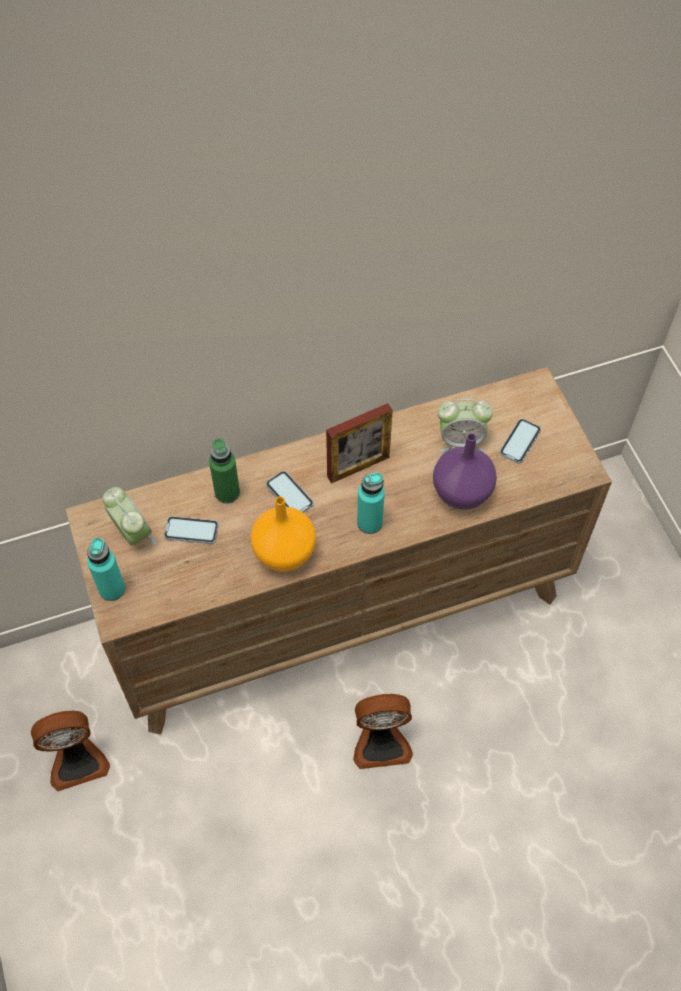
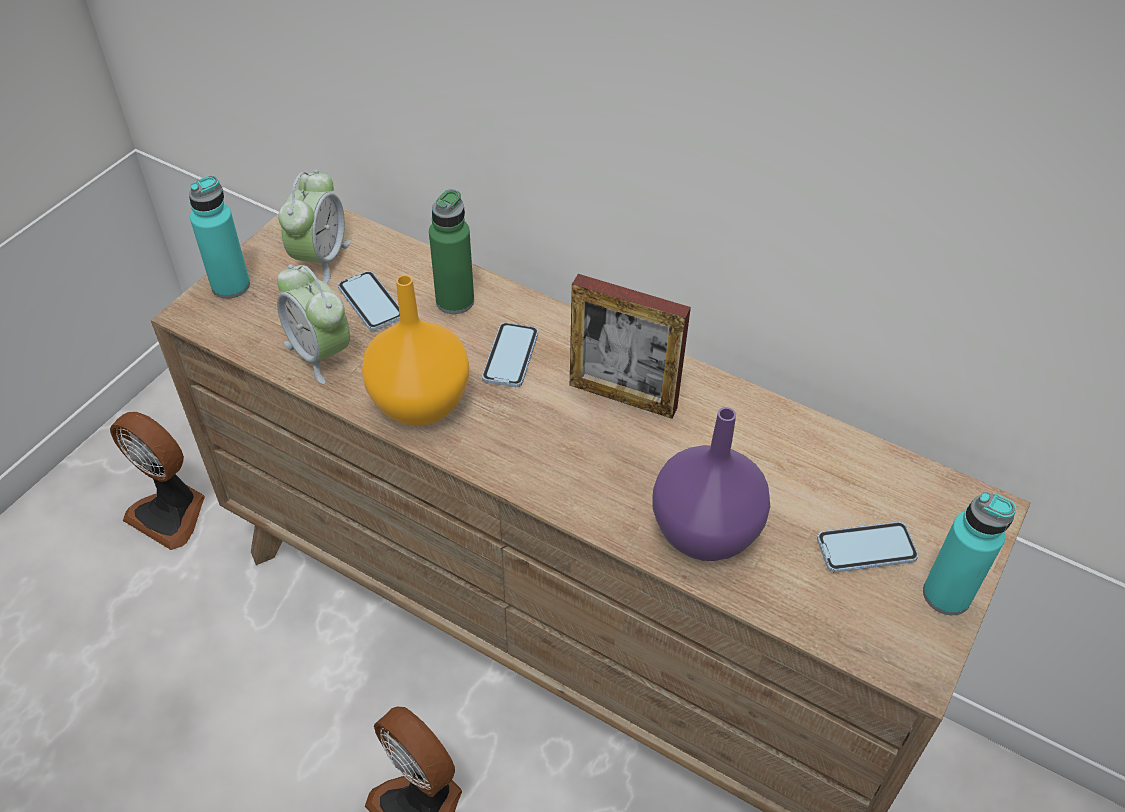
camera: 50 degrees right, 10 degrees down
turquoise bottle [357,472,385,534] -> turquoise bottle moved to [923,492,1016,615]
alarm clock [438,398,493,452] -> alarm clock moved to [277,264,350,384]

